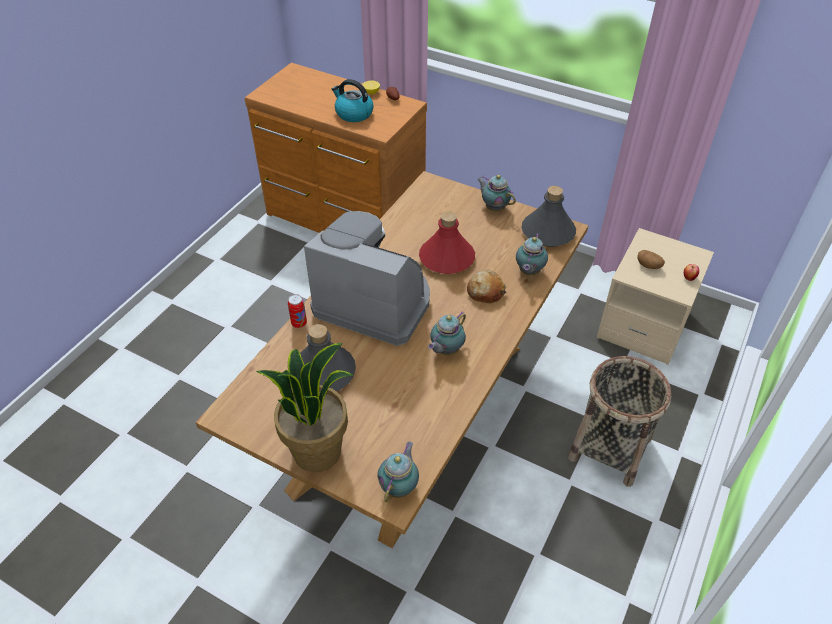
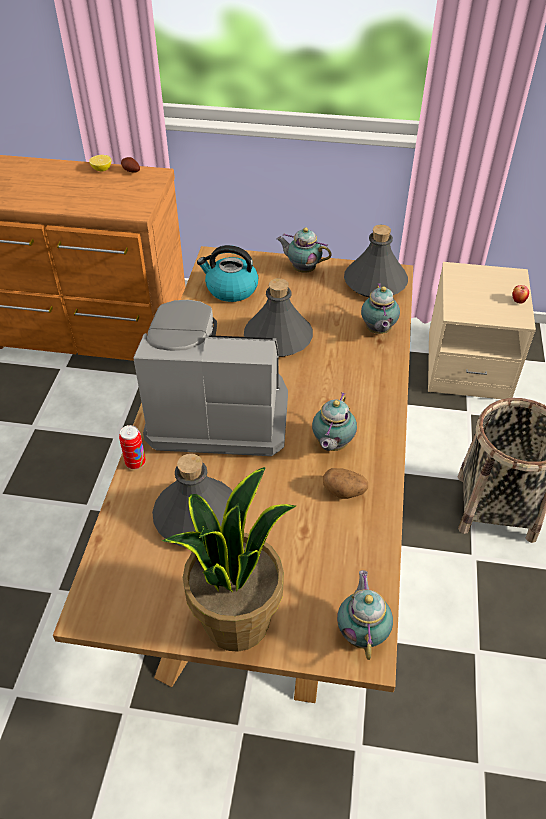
camera: 20 degrees left, 0 degrees up
kettle [332,79,374,122] -> kettle moved to [197,245,258,302]
red bottle [419,211,475,274] -> grey bottle [244,278,313,357]
bread [467,269,506,303] -> none
potato [637,250,665,269] -> potato moved to [323,468,368,499]

